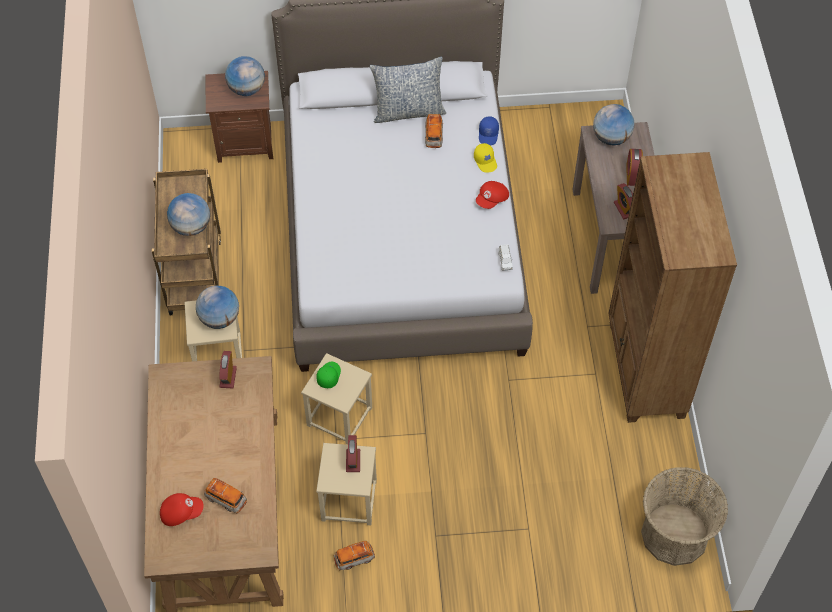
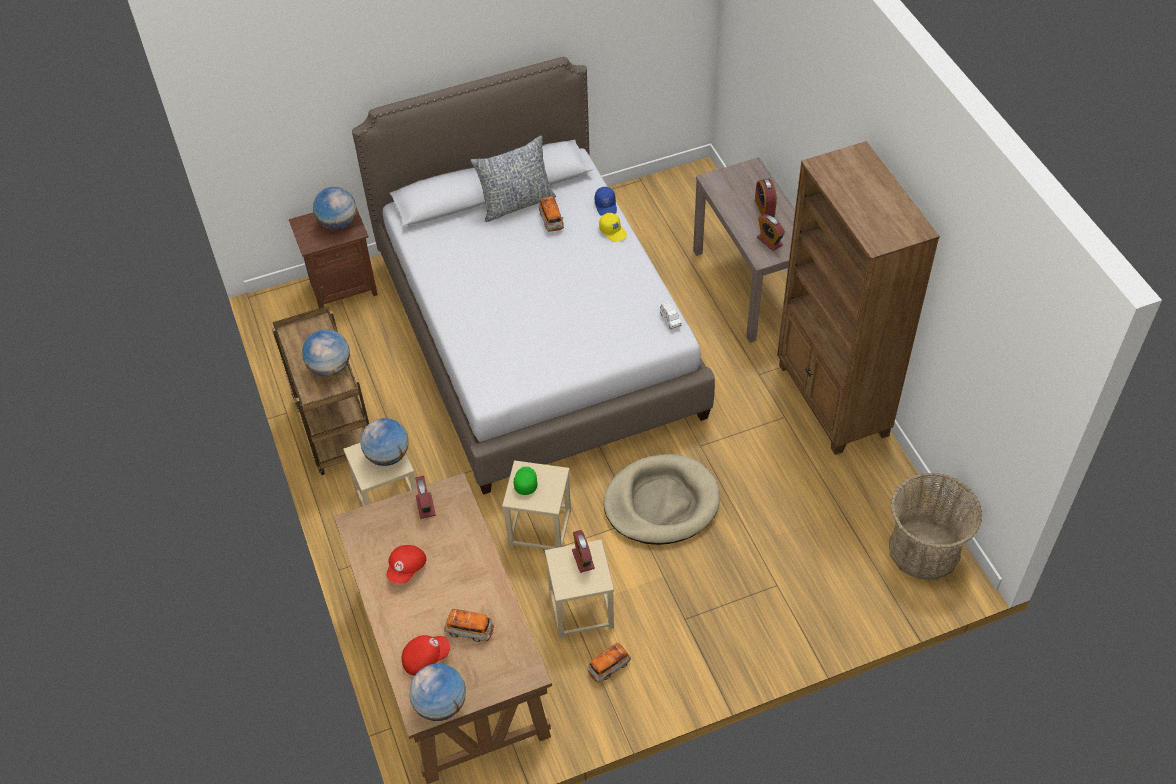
camera: 15 degrees left, 5 degrees down
red cap [476,181,509,209] -> red cap moved to [386,545,426,584]
globe [593,104,634,145] -> globe moved to [409,663,466,721]
none -> beige dog bed [604,454,720,545]

